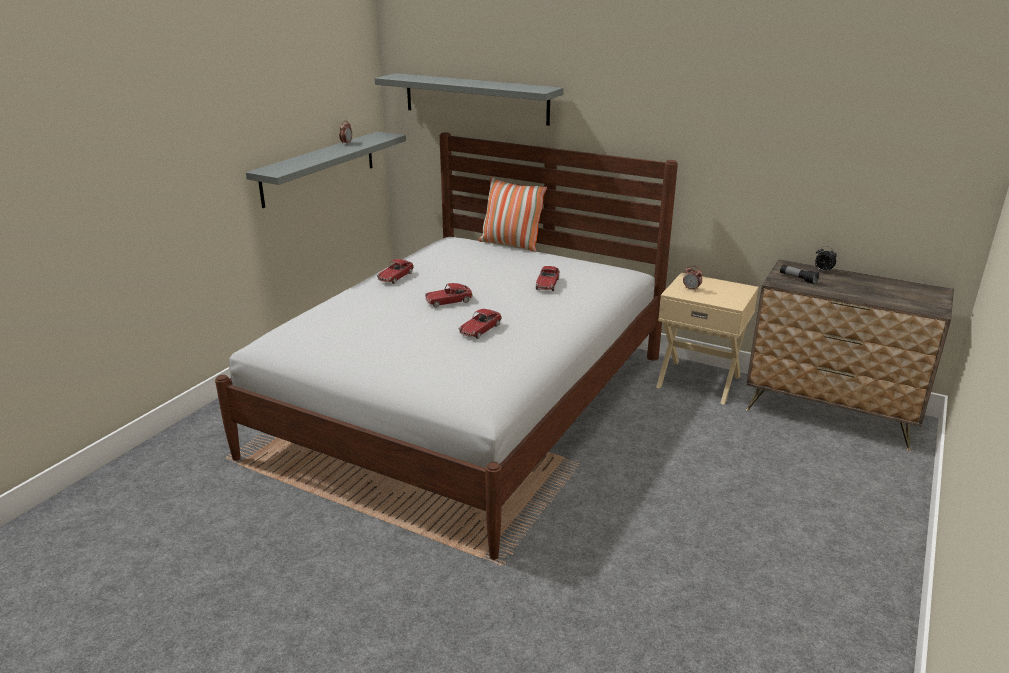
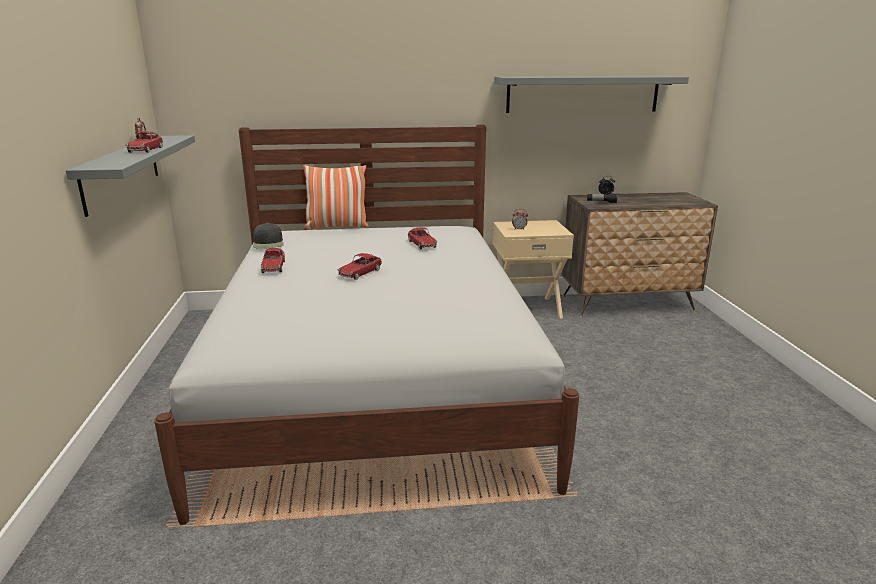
camera: 35 degrees left, 5 degrees down
grey shelf [375,73,564,126] -> grey shelf moved to [494,76,689,113]
toy car [459,309,502,339] -> toy car moved to [125,131,163,153]
none -> black cap [253,223,284,249]

